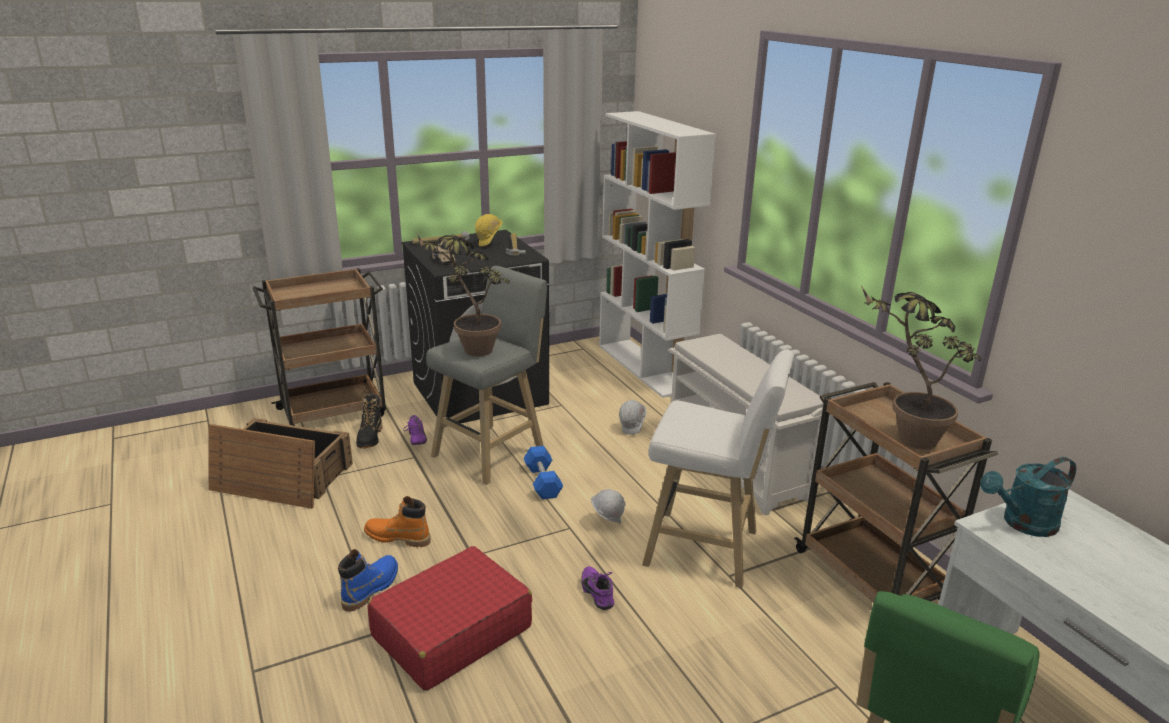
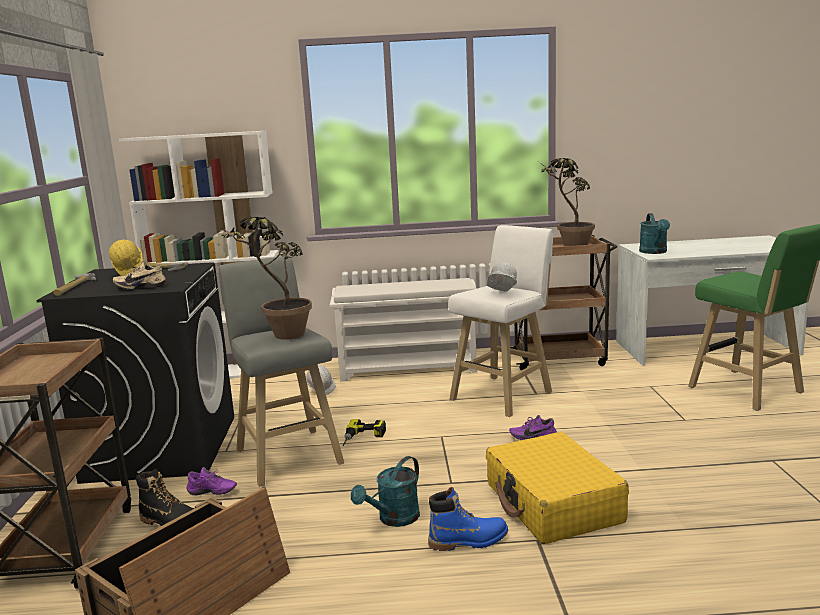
camera: 65 degrees left, 10 degrees down
blue boot [338,549,398,612] -> blue boot turned 120 degrees clockwise [428,487,508,551]
orange boot [364,496,431,547] -> turquoise watering can [351,456,420,527]
red suitcase [367,546,532,691] -> yellow suitcase [486,432,629,544]
blue dumbbell [524,446,563,499] -> power drill [343,419,386,446]
white hard hat [591,489,626,523] -> white hard hat moved to [487,262,517,292]

